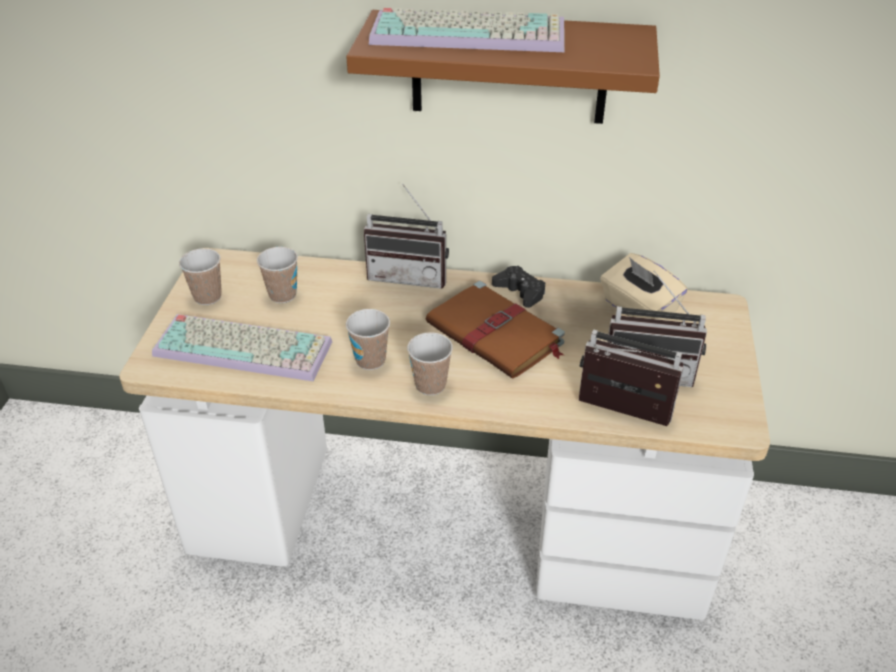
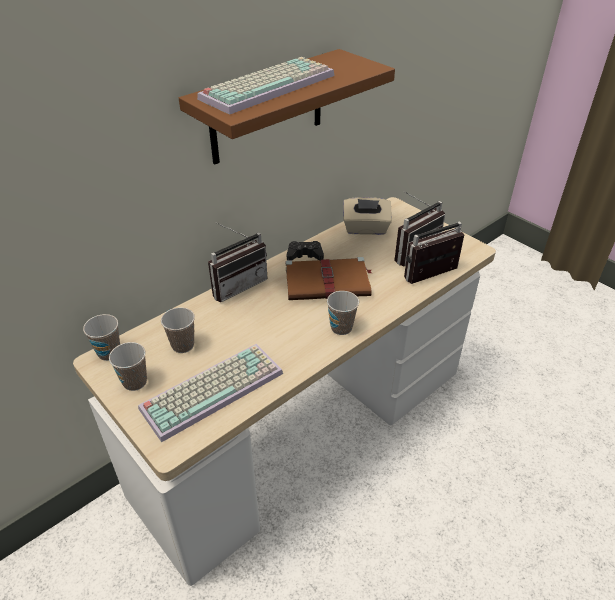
camera: 50 degrees left, 0 degrees up
cup [346,309,390,370] -> cup moved to [83,314,120,361]

